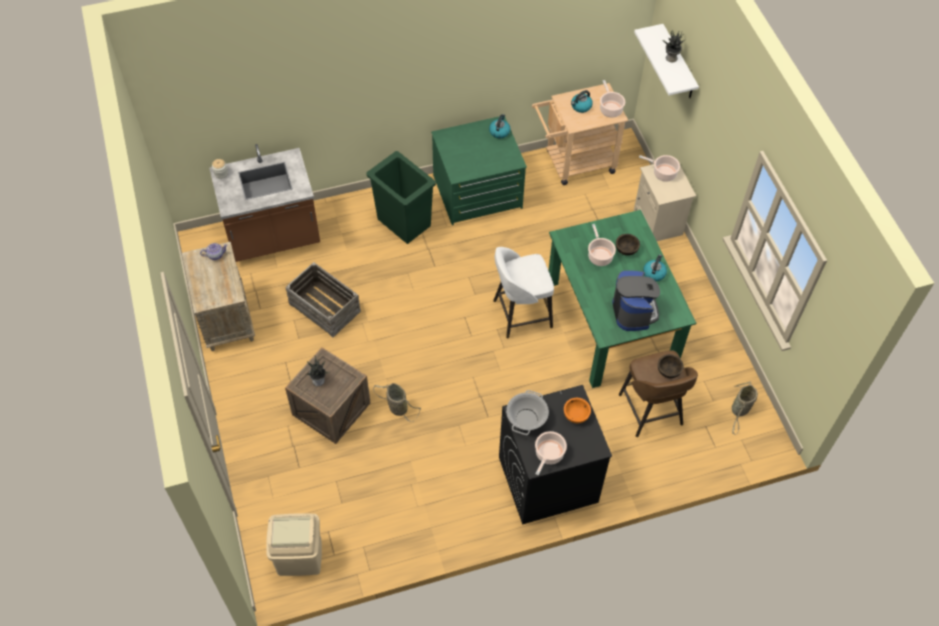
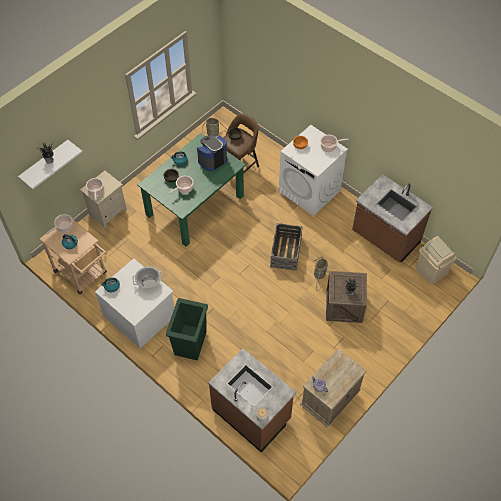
camera: 120 degrees left, 0 degrees up
crate [285,262,361,337] -> crate moved to [270,223,303,271]
green dresser [431,117,527,225] -> white dresser [95,259,175,349]
white stool [493,247,554,339] -> none
black washing machine [499,385,612,525] -> white washing machine [279,125,348,216]
cooking pot [506,390,549,435] -> cooking pot moved to [133,266,163,289]
none -> brown counter [352,174,433,263]

